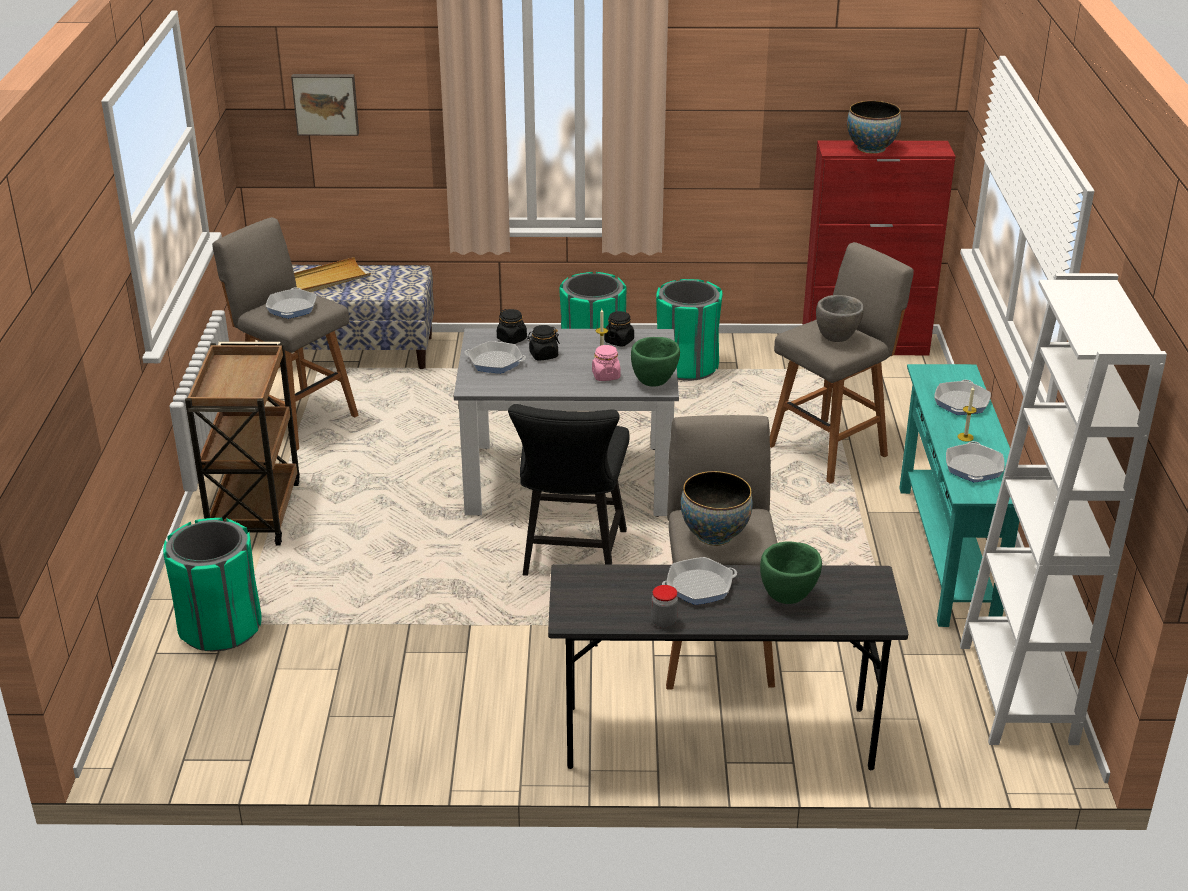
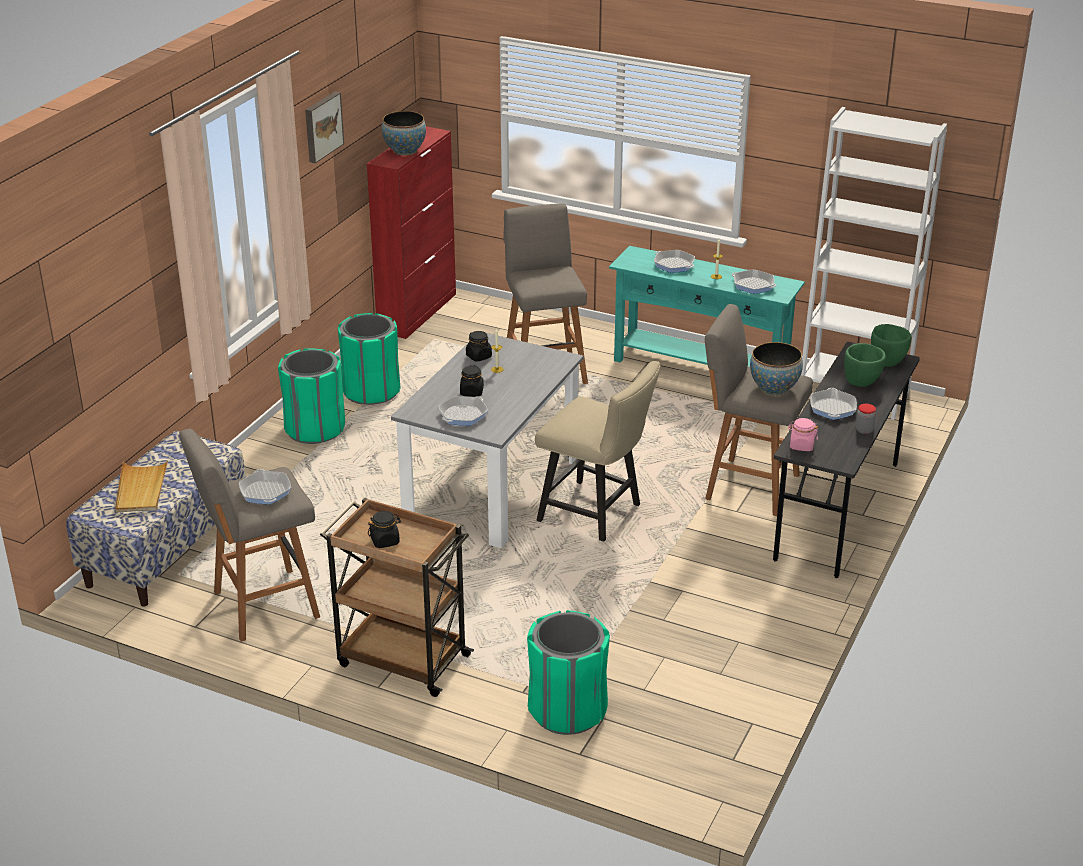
camera: 65 degrees left, 0 degrees up
frying pan [266,287,317,319] -> frying pan turned 135 degrees counterclockwise [239,469,291,504]
picture [291,74,359,136] -> picture moved to [305,91,344,163]
black jar [497,309,527,344] -> black jar moved to [368,511,401,548]
black chair [508,404,629,576] -> beige chair [535,361,661,542]
pink jar [592,345,621,381] -> pink jar moved to [788,418,818,451]
green bowl [631,337,680,387] -> green bowl moved to [871,324,911,367]
grey bowl [816,295,864,342] -> none

